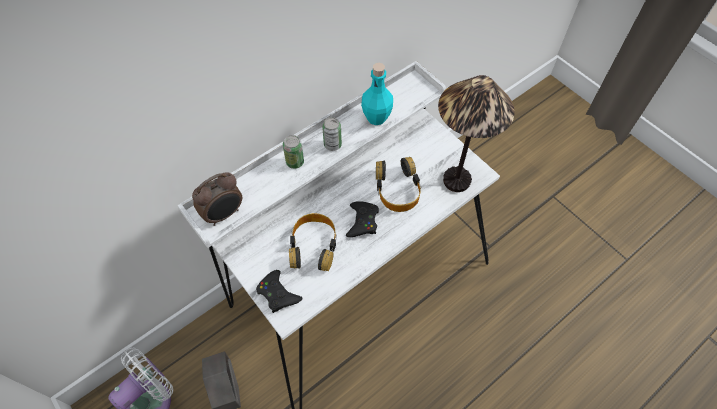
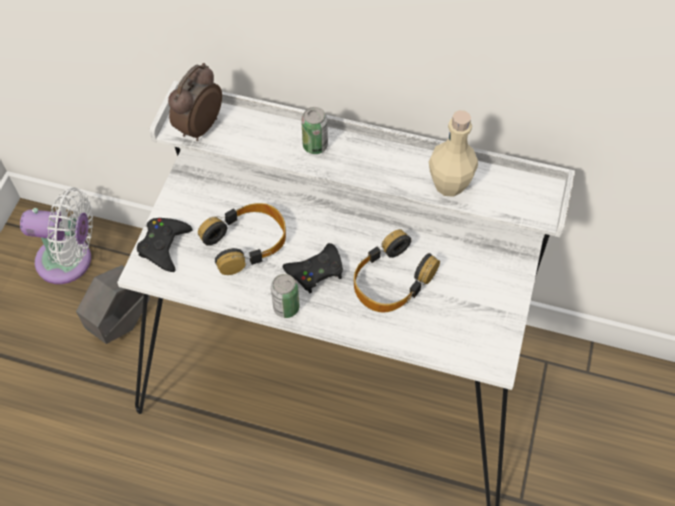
camera: 55 degrees right, 0 degrees up
alarm clock [192,172,242,226] -> alarm clock turned 105 degrees clockwise [168,63,222,141]
can [322,117,342,151] -> can moved to [271,274,299,318]
turquoise bottle [361,63,393,125] -> beige bottle [429,110,478,197]
table lamp [438,75,515,192] -> none

